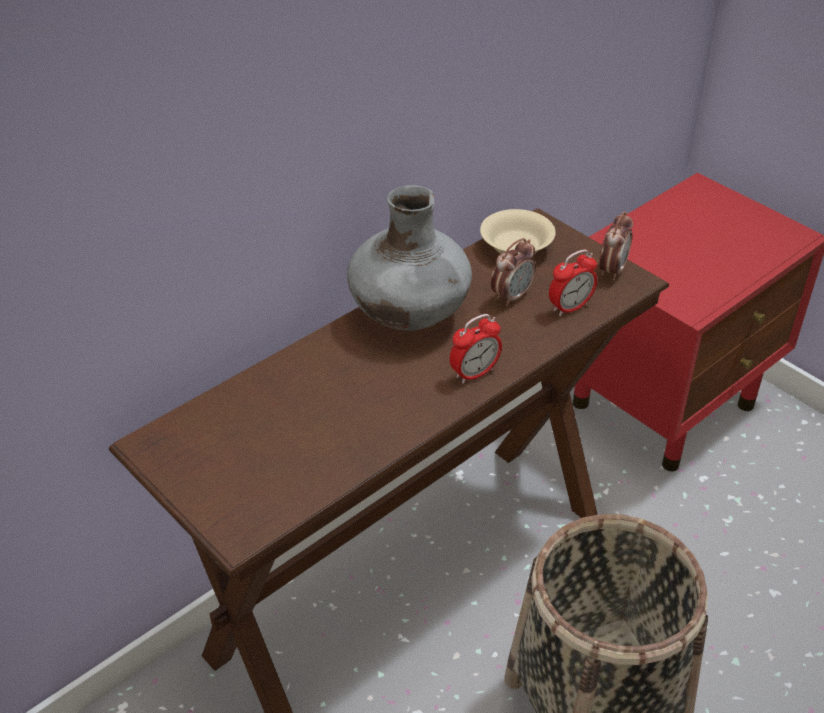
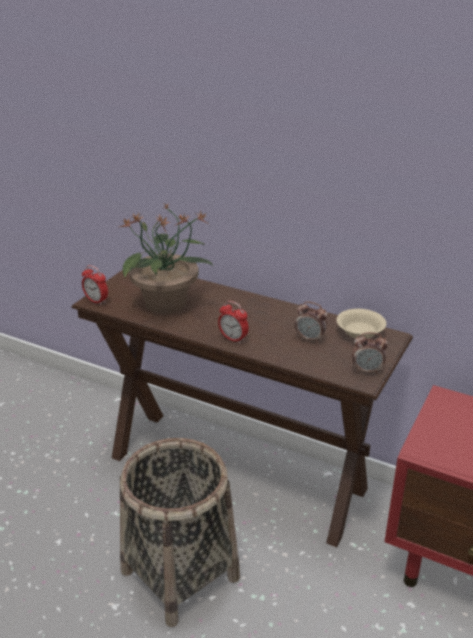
camera: 70 degrees right, 10 degrees down
grey vase [347,185,472,331] -> none
alarm clock [549,250,597,316] -> alarm clock moved to [82,265,108,305]
none -> potted plant [119,203,213,314]

